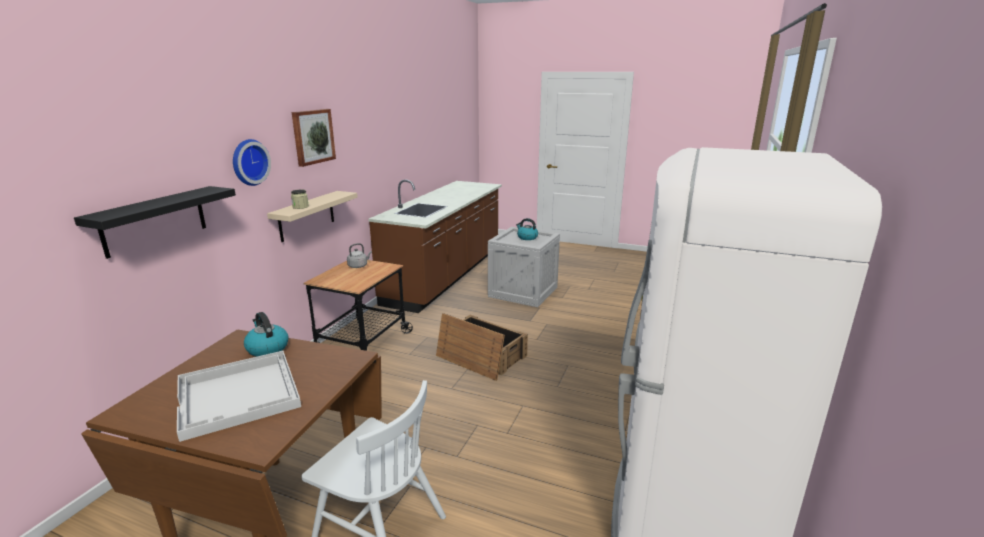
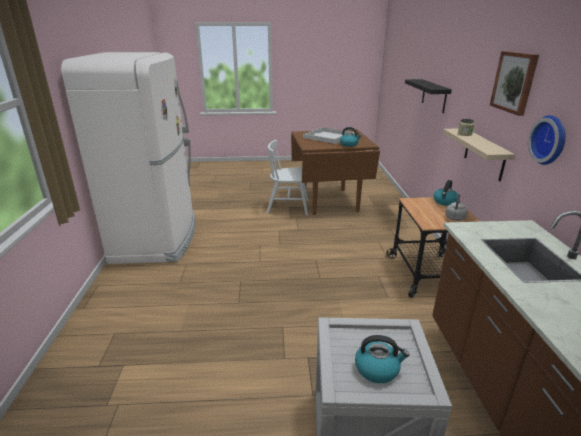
camera: 155 degrees right, 5 degrees up
wall clock [233,139,271,186] -> wall clock moved to [528,115,566,165]
crate [436,313,528,381] -> none
none -> kettle [434,180,458,206]

